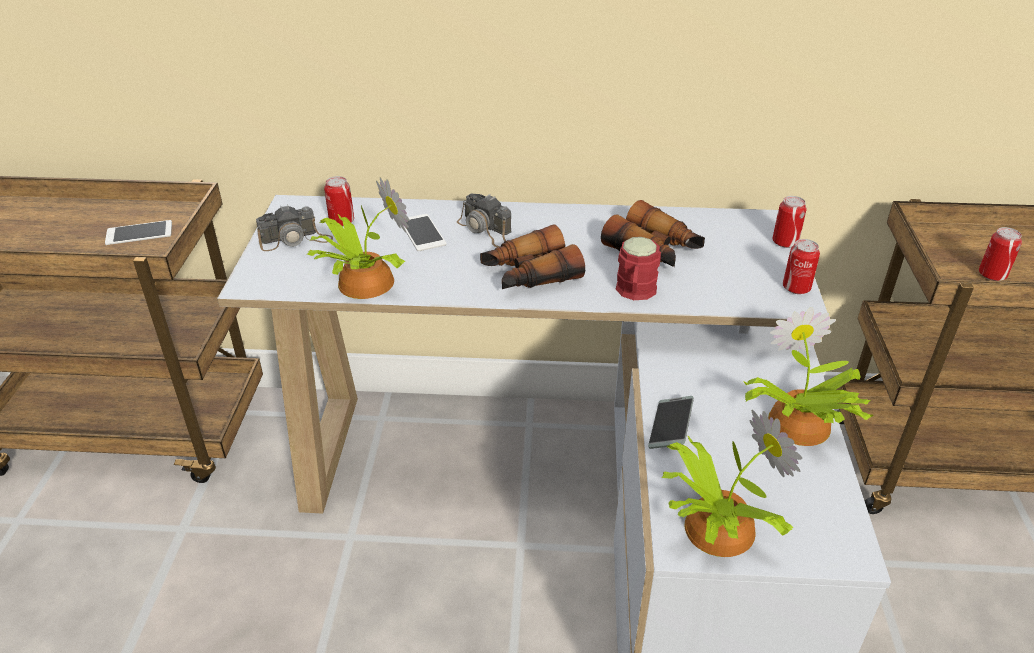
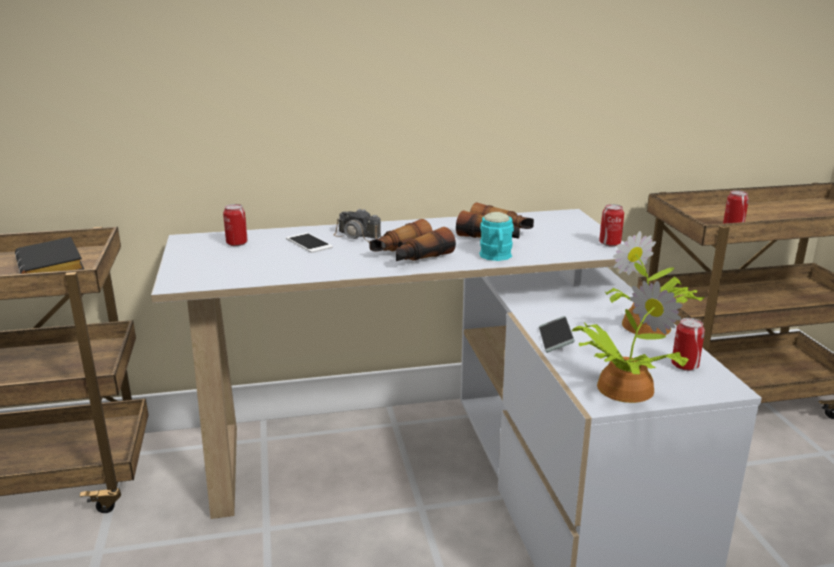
camera: 15 degrees left, 15 degrees down
phone [105,220,172,245] -> black book [15,237,84,274]
camera [256,205,333,251] -> none
potted plant [307,178,410,299] -> none
red mug [616,237,661,300] -> turquoise mug [479,212,514,261]
can [772,196,807,248] -> can moved to [671,318,705,371]

